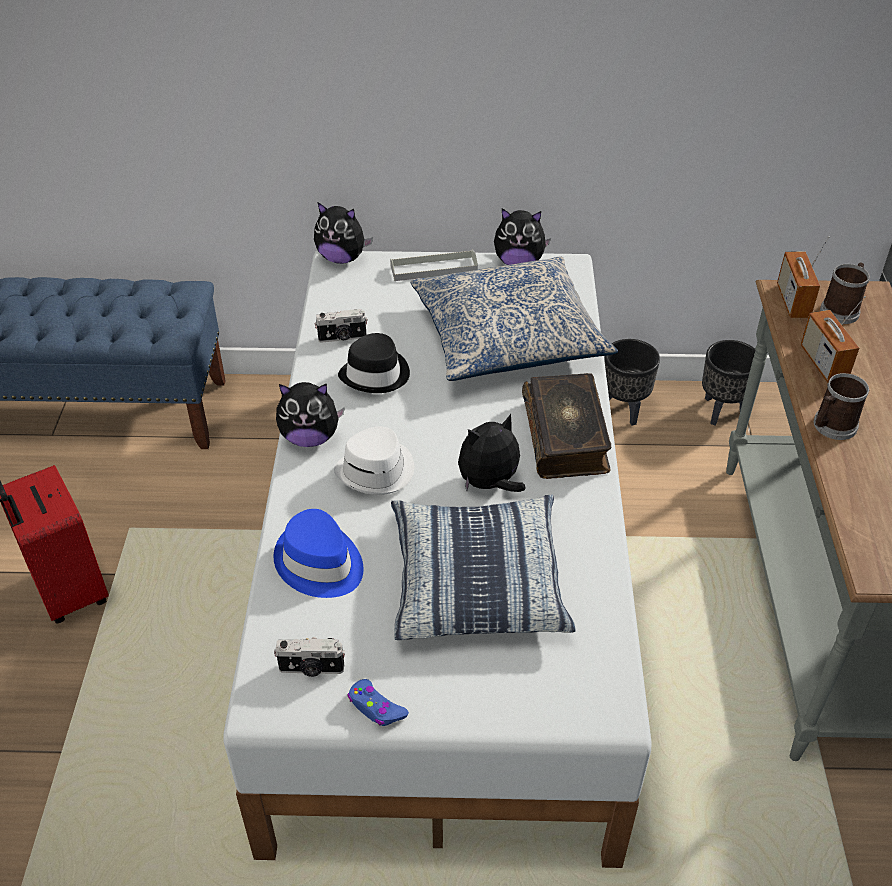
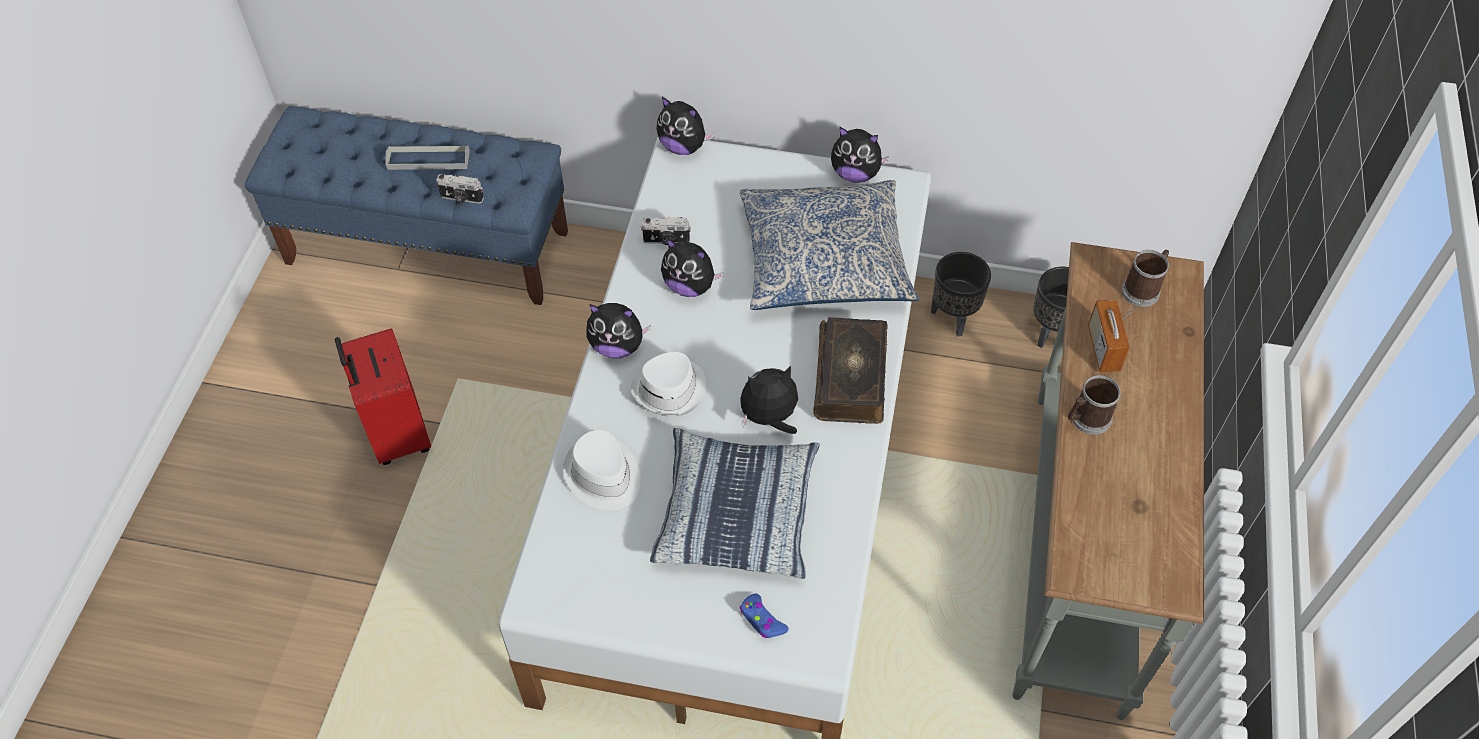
camera: 10 degrees right, 10 degrees up
blue hat [274,509,363,598] -> white hat [563,430,641,510]
camera [274,637,345,677] -> camera moved to [436,174,484,204]
black hat [338,333,410,393] -> plush toy [661,238,724,297]
blue game controller [347,679,409,726] -> blue game controller moved to [740,593,789,638]
grey tray [390,250,478,281] -> grey tray moved to [385,145,470,170]
radio [777,236,830,318] -> none

